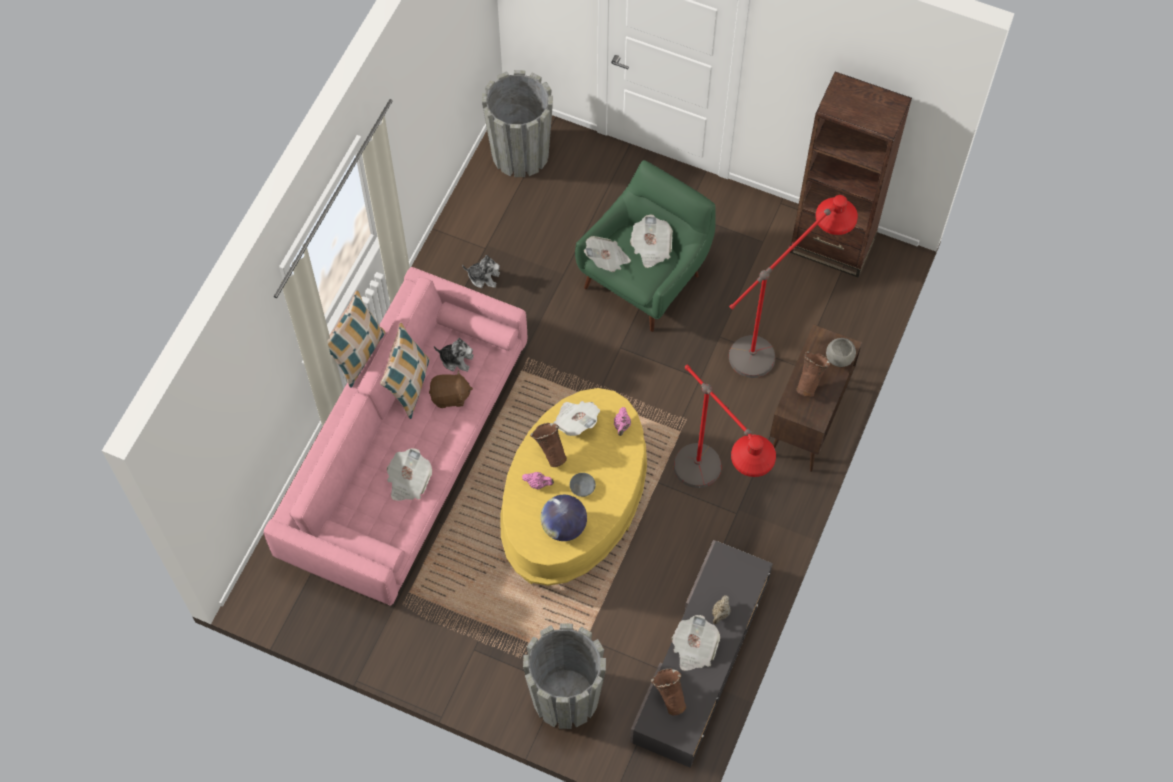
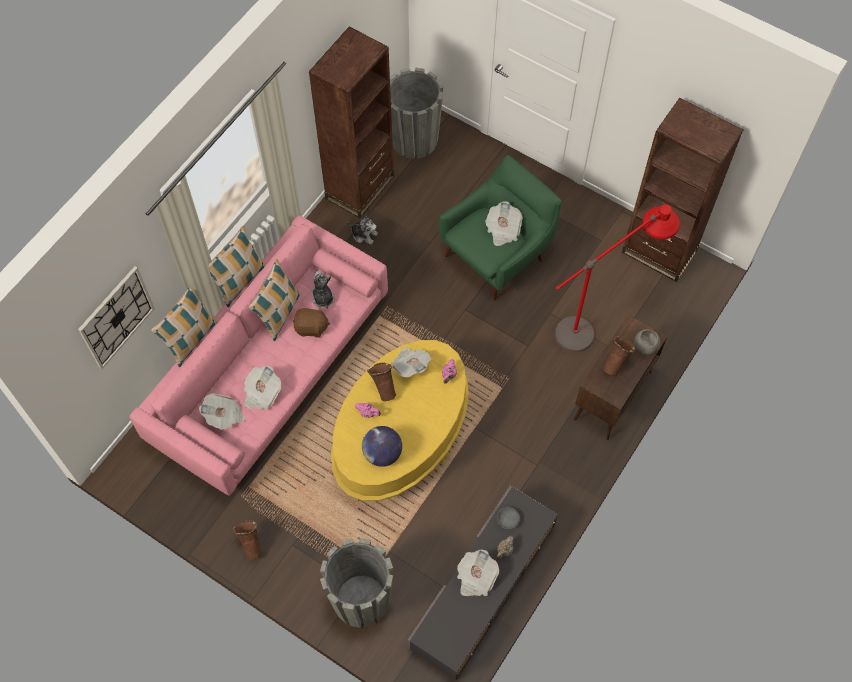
camera: 10 degrees right, 0 degrees up
plush toy [434,338,474,372] -> plush toy turned 135 degrees counterclockwise [312,271,335,309]
grey bowl [570,473,596,497] -> grey bowl moved to [497,507,520,529]
newspaper [584,236,631,272] -> newspaper moved to [199,393,245,430]
brown vase [651,668,686,715] -> brown vase moved to [233,520,262,559]
red floor lamp [673,365,776,488] -> none
none -> wall clock [78,266,155,369]
none -> pillow [151,288,217,367]
none -> brown bookcase [309,26,394,218]

